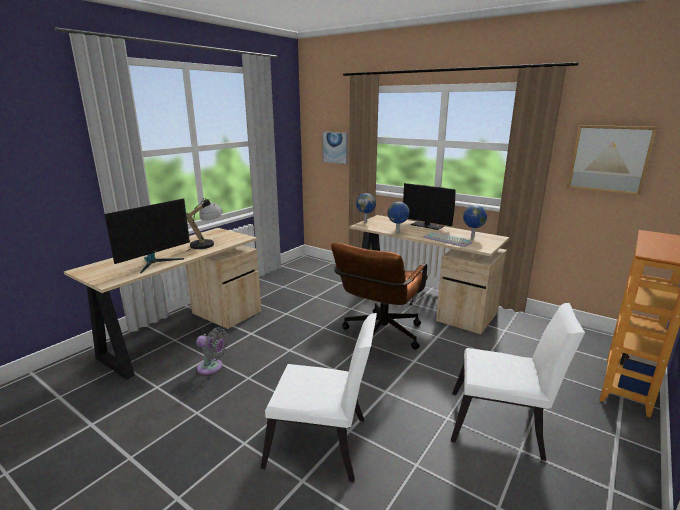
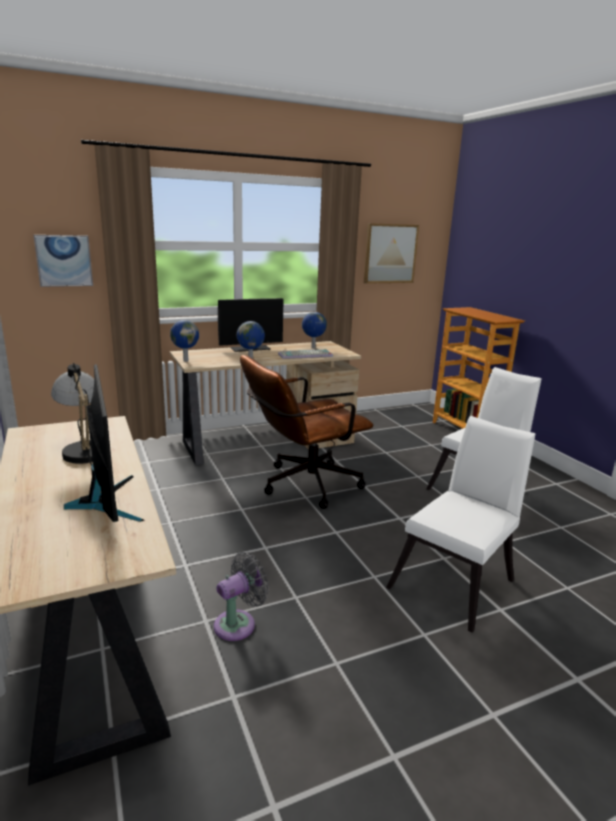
camera: 60 degrees left, 0 degrees up
brown office chair [331,243,428,351] -> brown office chair turned 90 degrees clockwise [240,355,373,509]

